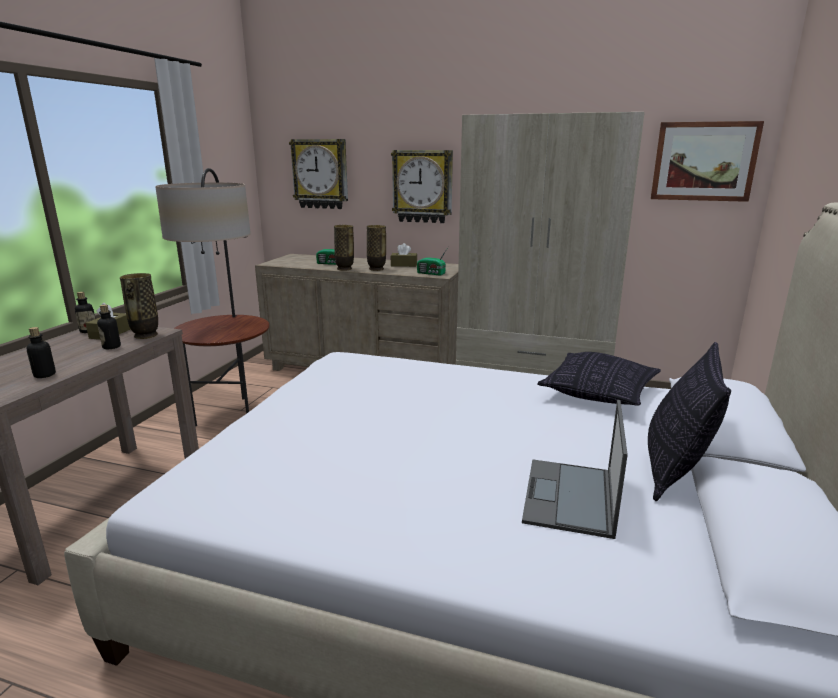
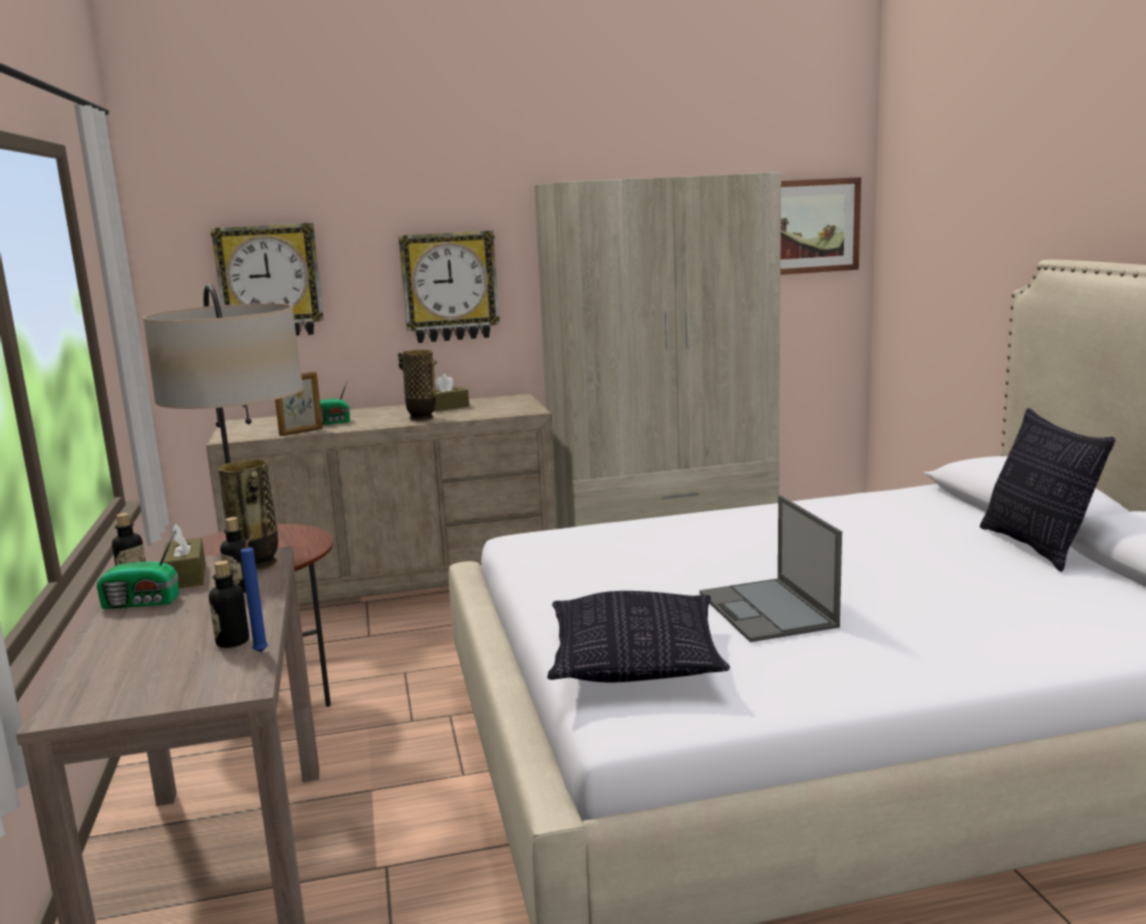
camera: 30 degrees left, 5 degrees down
vase [334,225,354,271] -> none
radio [417,247,448,276] -> radio moved to [97,529,179,609]
laptop [522,400,628,539] -> laptop moved to [699,495,842,642]
pillow [537,352,661,406] -> pillow moved to [547,591,730,682]
none -> blue candle [240,534,268,652]
none -> picture frame [275,372,323,436]

